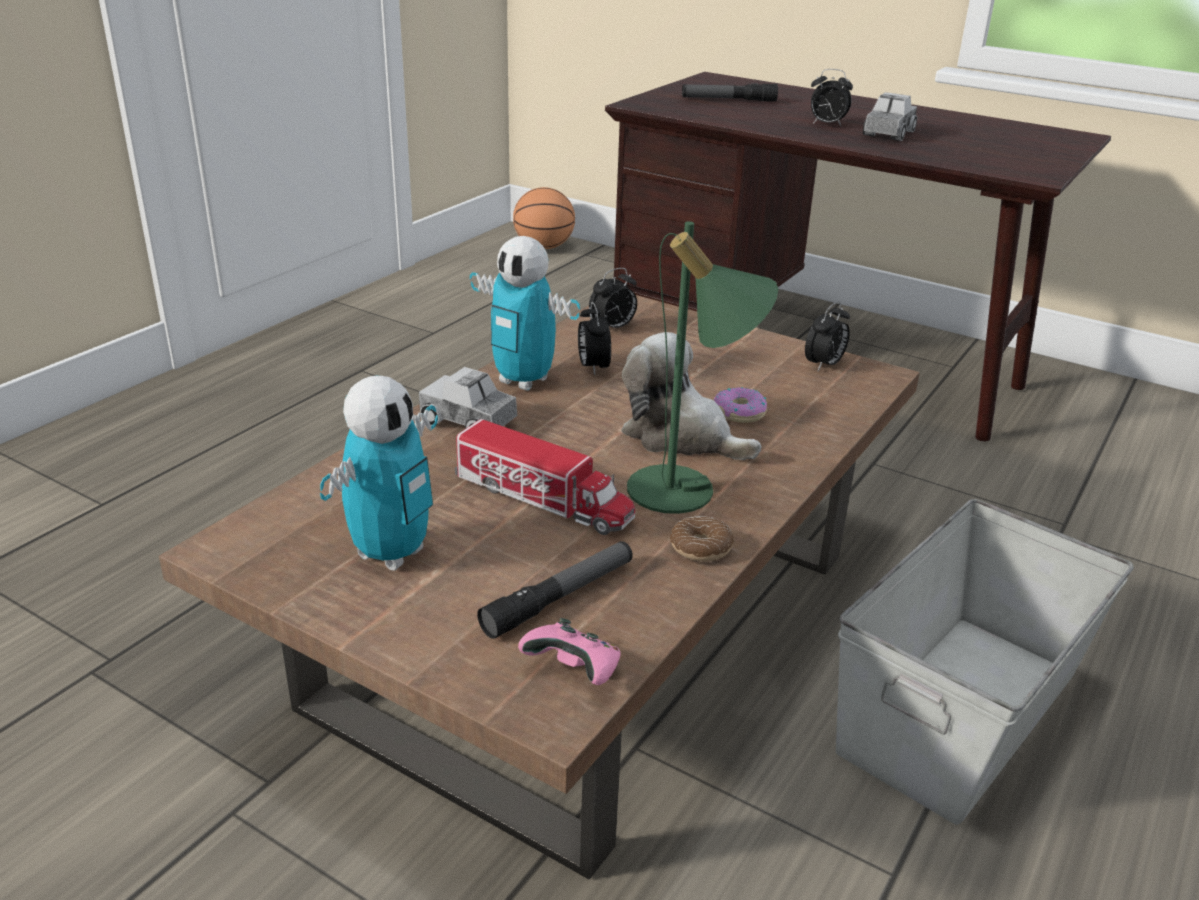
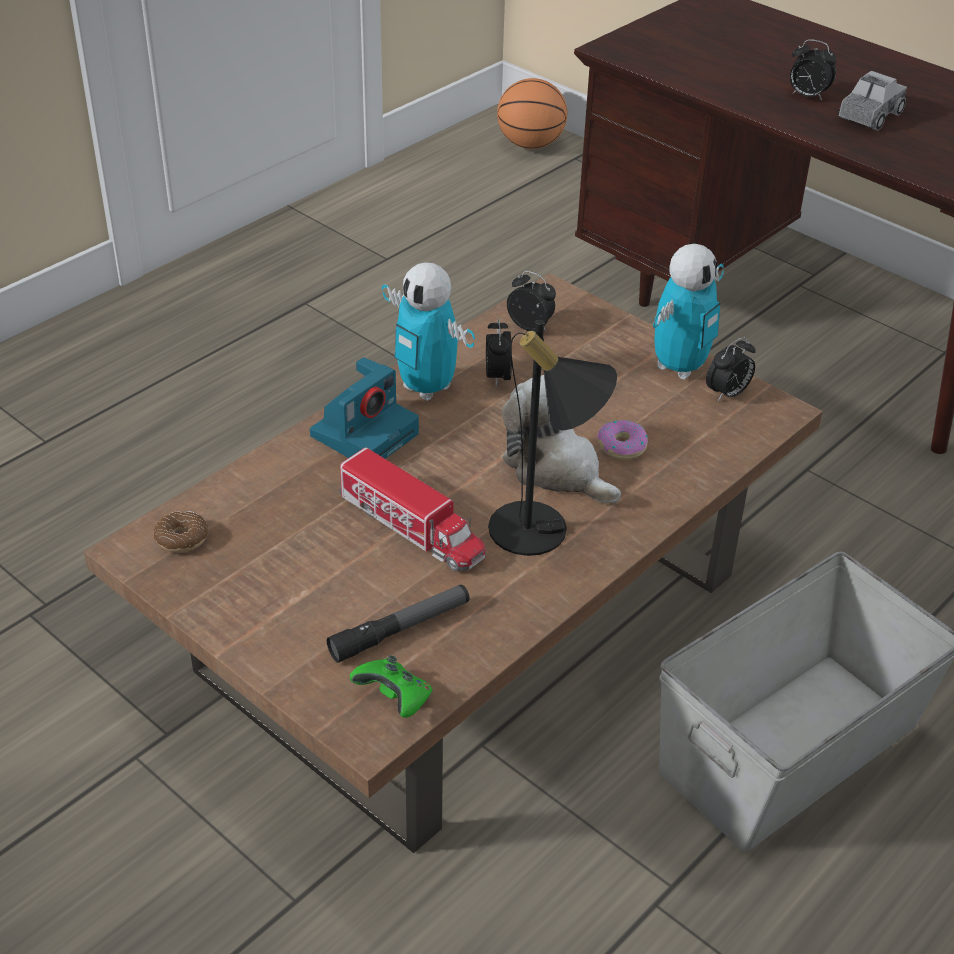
camera: 10 degrees right, 10 degrees up
toy robot [320,376,438,570] -> toy robot moved to [653,244,724,379]
toy truck [419,367,517,429] -> camera [310,357,419,459]
pink game controller [518,618,621,685] -> green game controller [350,655,433,718]
alarm clock [589,268,637,328] -> alarm clock turned 120 degrees counterclockwise [507,271,556,332]
green table lamp [627,221,778,514] -> black table lamp [488,320,617,556]
donut [670,516,734,562] -> donut moved to [153,511,208,553]
flashlight [682,83,778,102] -> none

